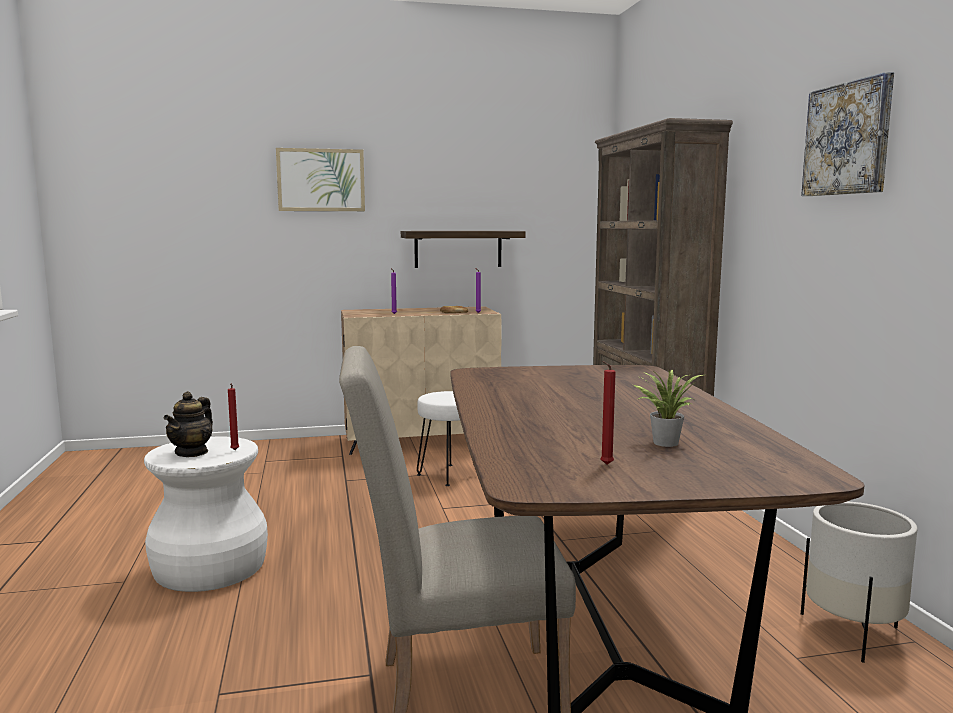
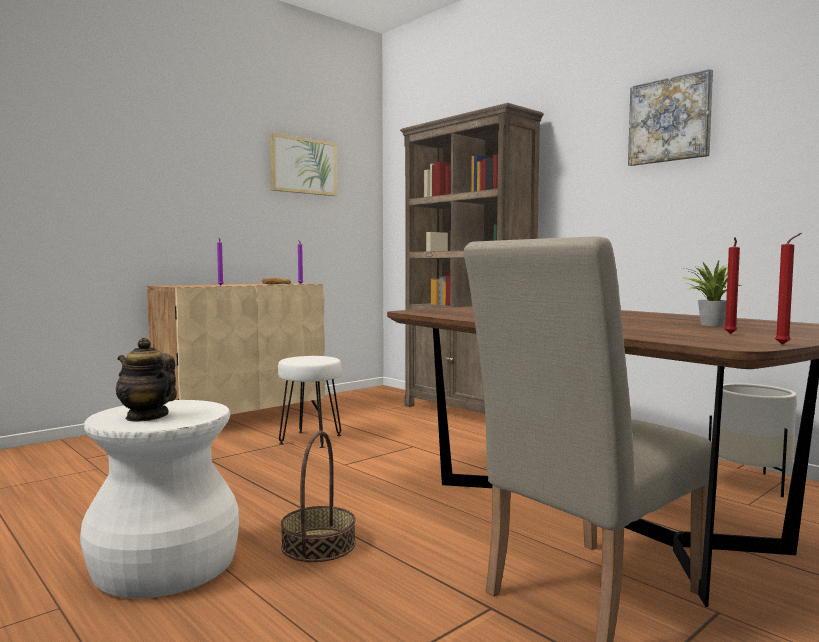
camera: 30 degrees left, 5 degrees down
teapot [164,391,213,457] -> teapot turned 135 degrees clockwise [116,338,177,422]
red candle [228,384,239,450] -> red candle moved to [775,233,802,345]
picture [276,148,365,211] -> picture moved to [270,133,337,196]
shelf [401,231,526,268] -> none
none -> basket [281,431,356,562]

